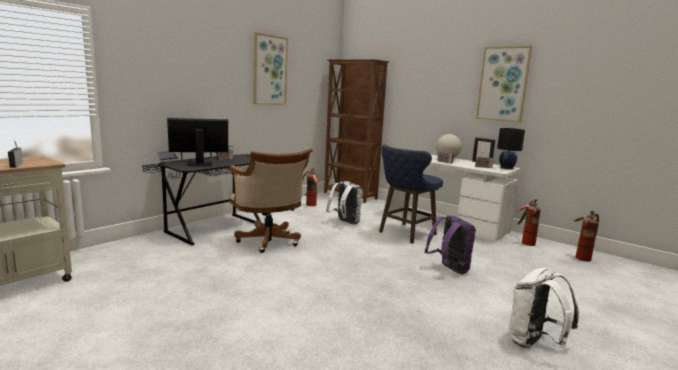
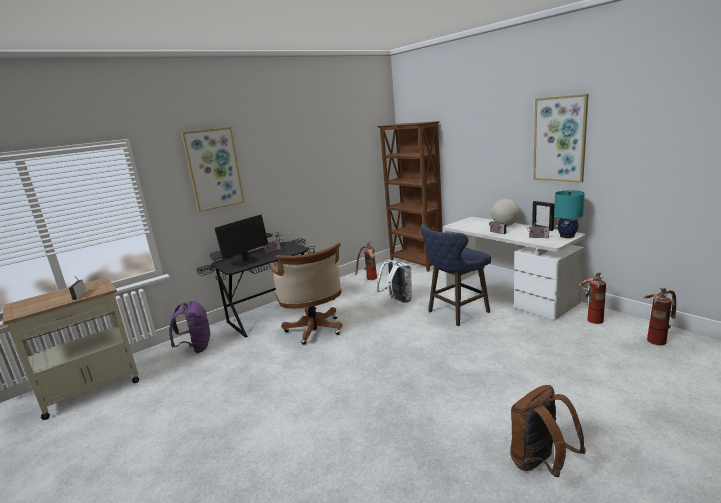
camera: 15 degrees right, 5 degrees up
monitor [167,118,228,166] -> monitor turned 135 degrees clockwise [215,215,268,267]
picture [253,32,288,104] -> picture moved to [181,127,244,212]
purple backpack [425,215,476,274] -> purple backpack moved to [169,301,210,353]
black table lamp [497,127,525,169] -> turquoise table lamp [554,190,585,238]
white backpack [509,268,579,348] -> brown backpack [510,385,586,477]

